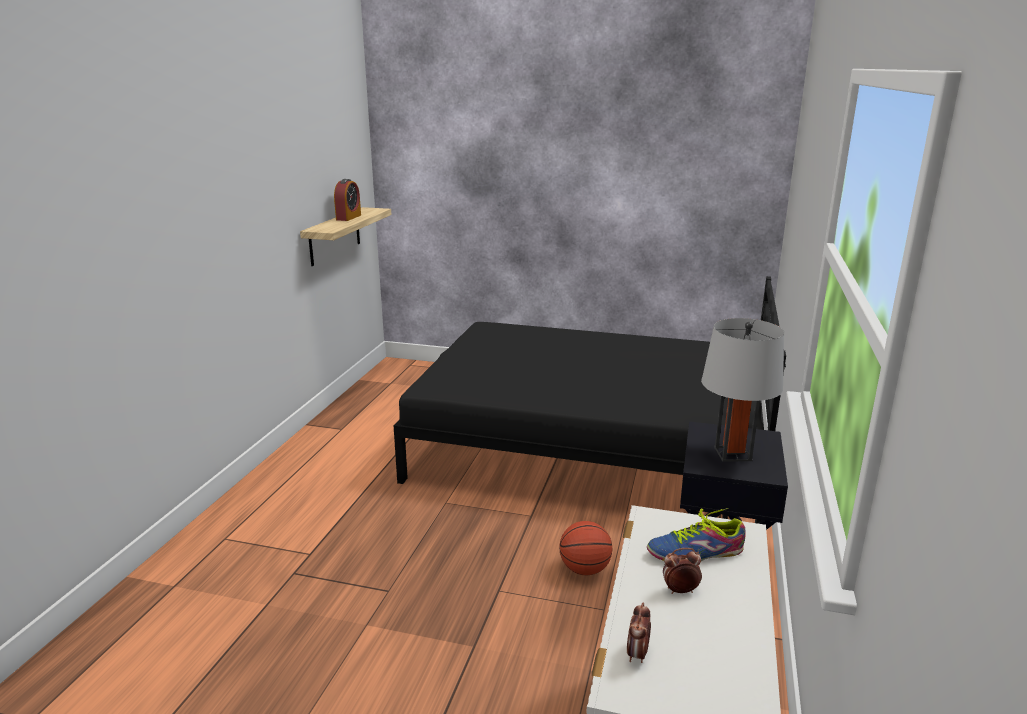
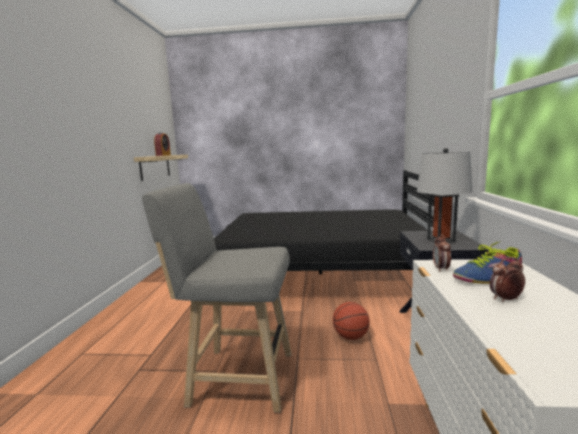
camera: 10 degrees left, 10 degrees down
alarm clock [627,603,651,663] -> alarm clock moved to [433,234,451,272]
none -> grey stool [142,183,292,413]

